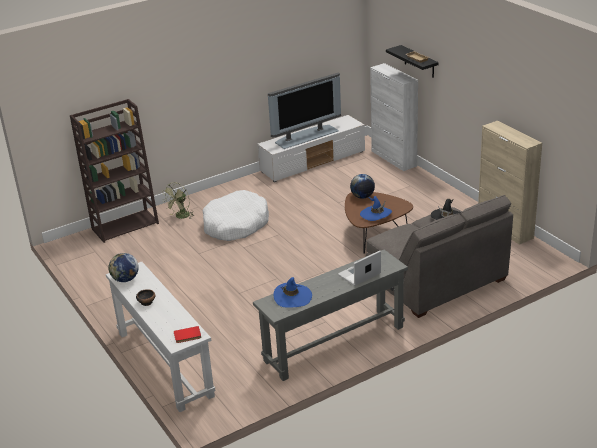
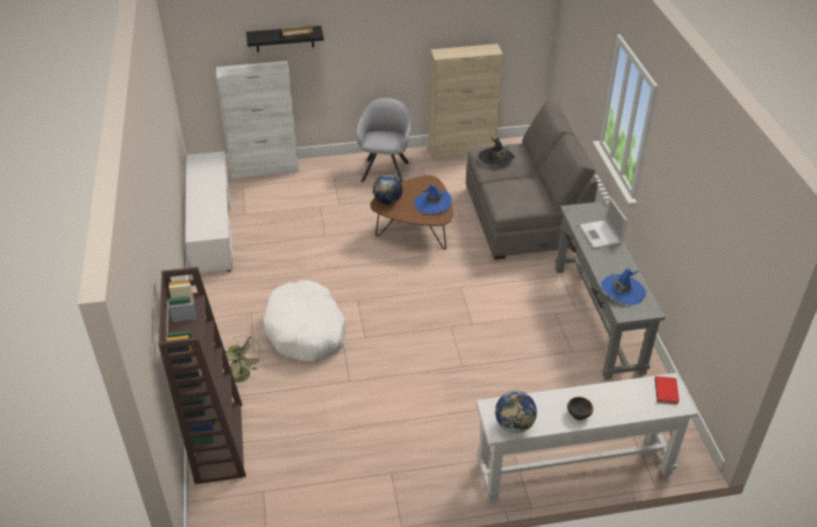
camera: 70 degrees left, 10 degrees up
television [268,72,341,149] -> none
none -> grey armchair [356,98,412,182]

